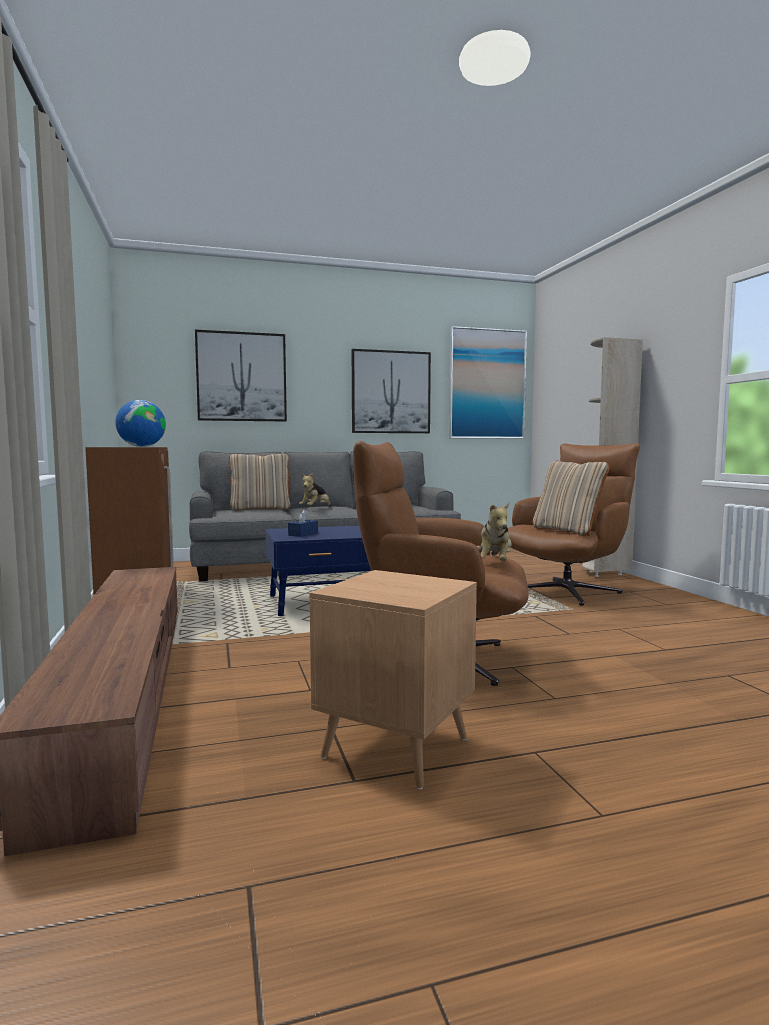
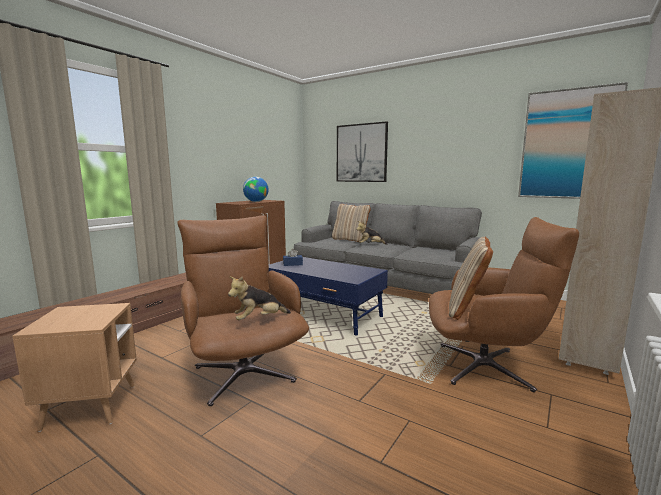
camera: 50 degrees right, 5 degrees up
picture [352,349,431,433] -> none

